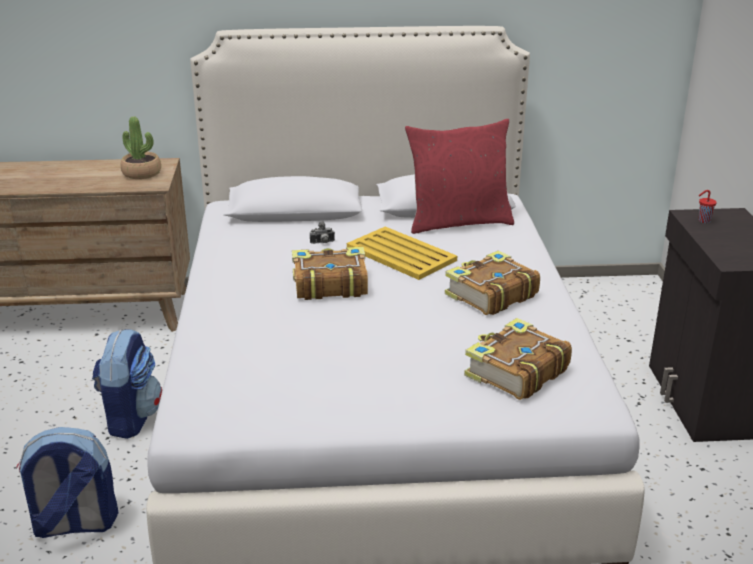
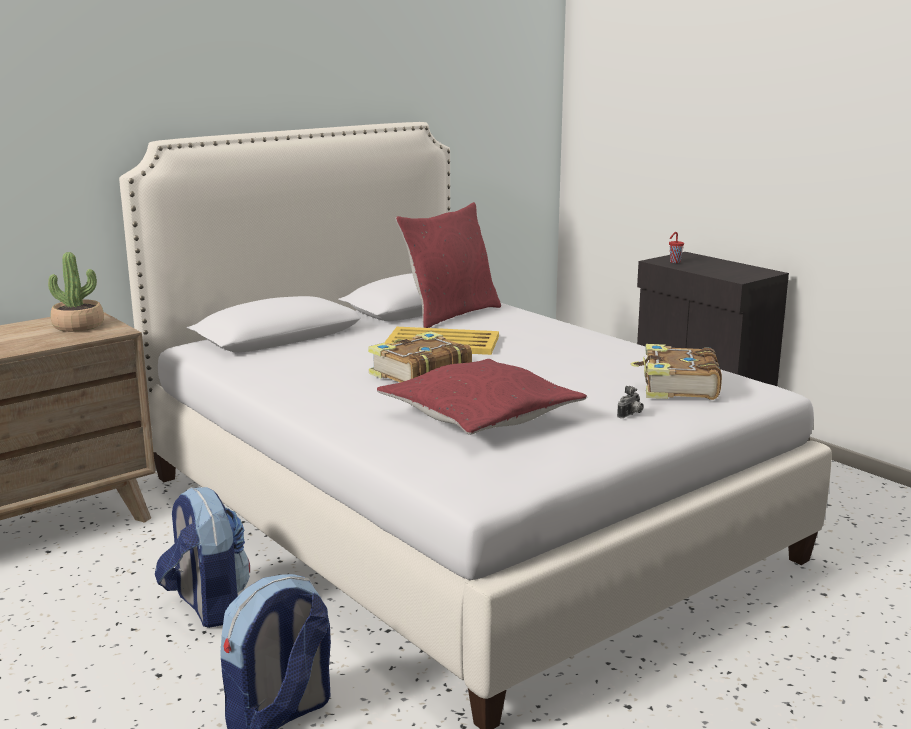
camera: 35 degrees left, 10 degrees down
camera [310,221,335,244] -> camera moved to [617,386,644,418]
book [445,250,540,315] -> none
none -> red pillow [377,359,587,435]

